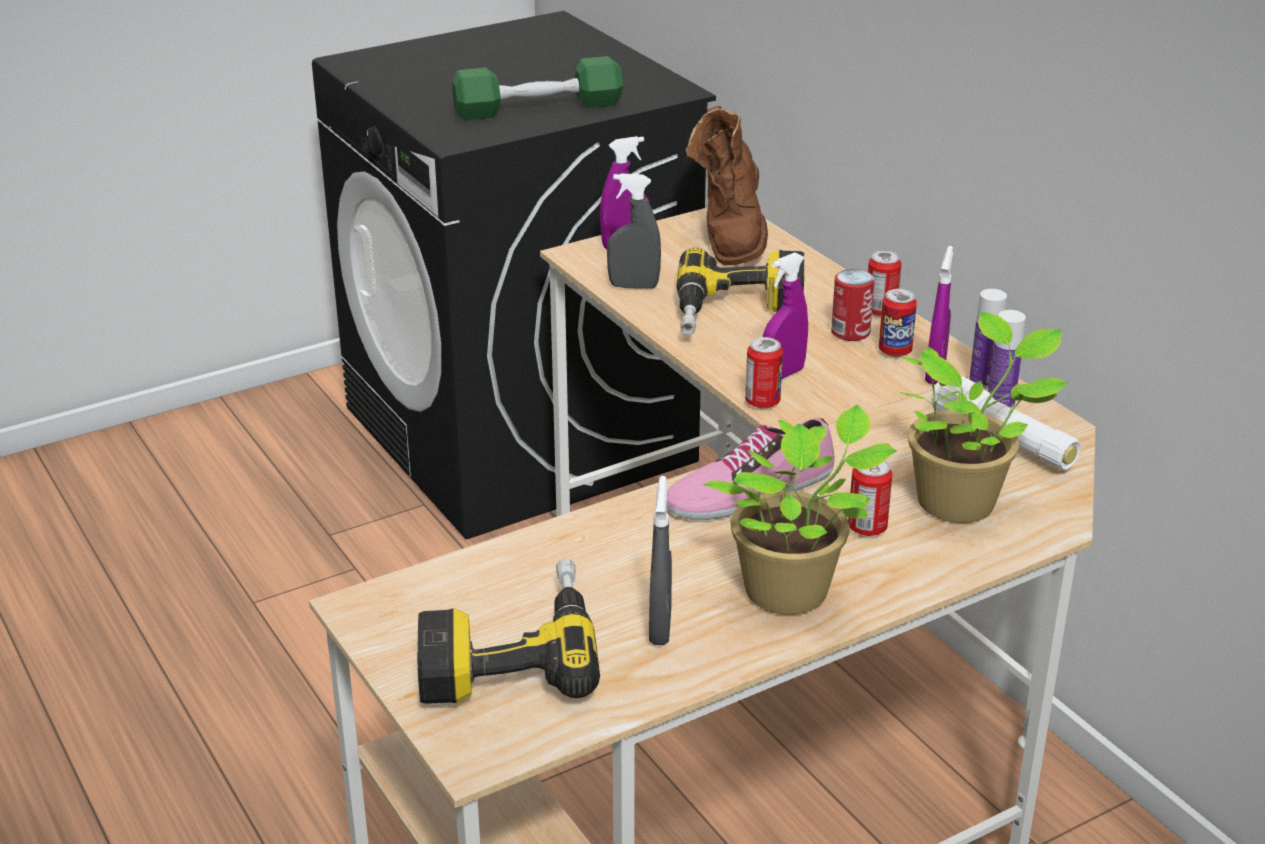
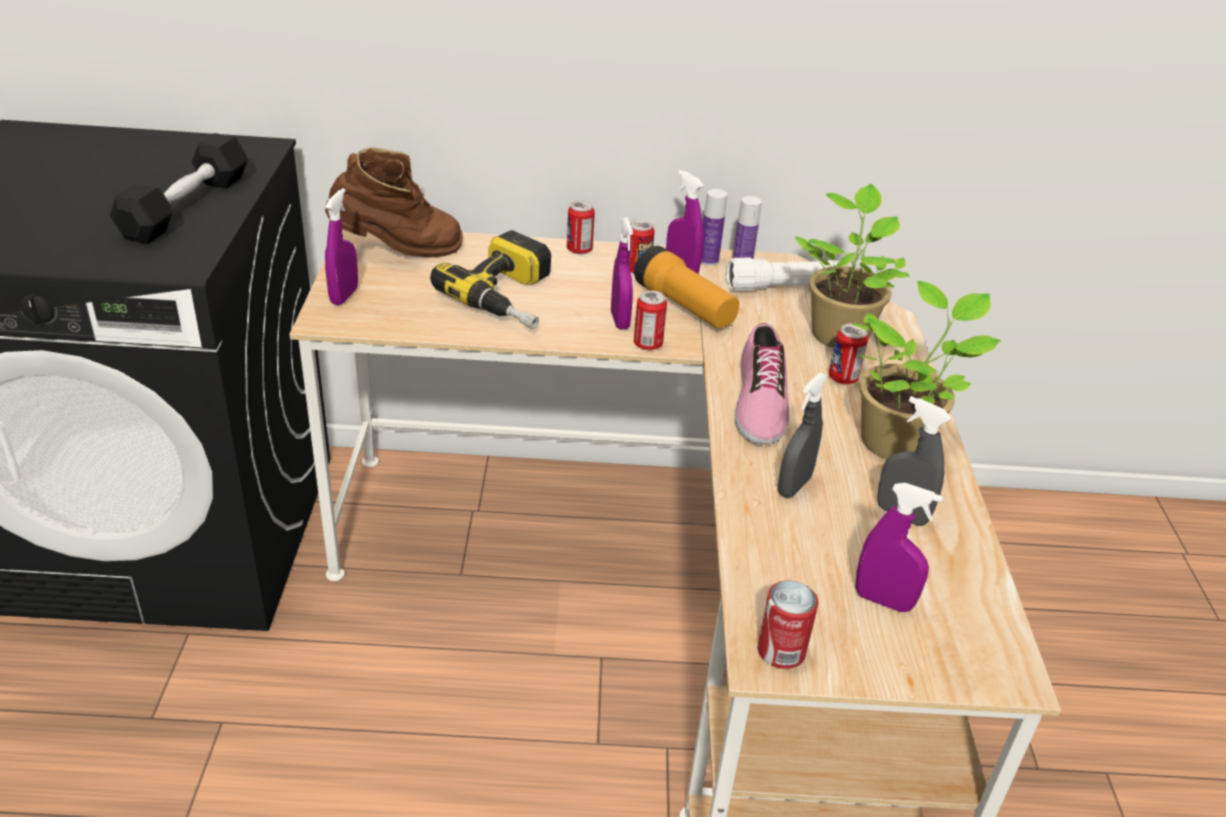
camera: 60 degrees left, 5 degrees up
power drill [417,558,600,704] -> purple spray bottle [855,483,943,612]
green dumbbell [452,56,623,120] -> black dumbbell [110,133,248,244]
grey spray bottle [607,173,661,289] -> grey spray bottle moved to [778,373,828,498]
brown boot [686,106,768,265] -> brown boot turned 45 degrees counterclockwise [325,147,463,257]
can [831,269,875,341] -> can moved to [758,581,818,669]
none -> flashlight [634,246,739,329]

